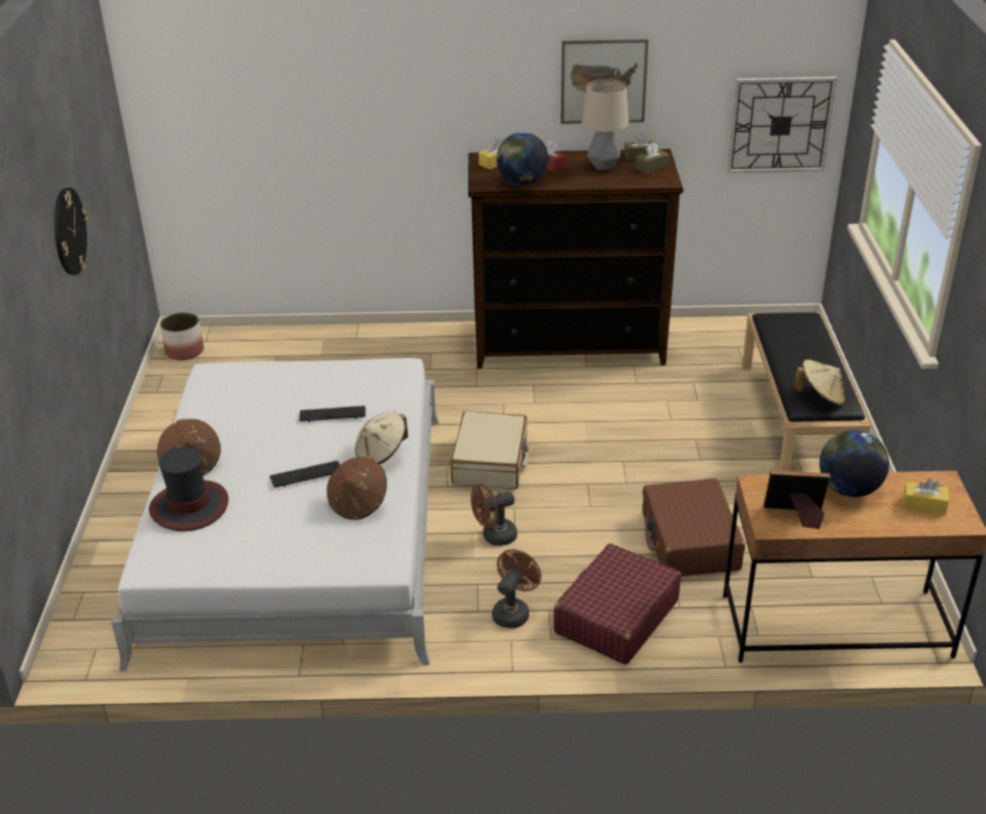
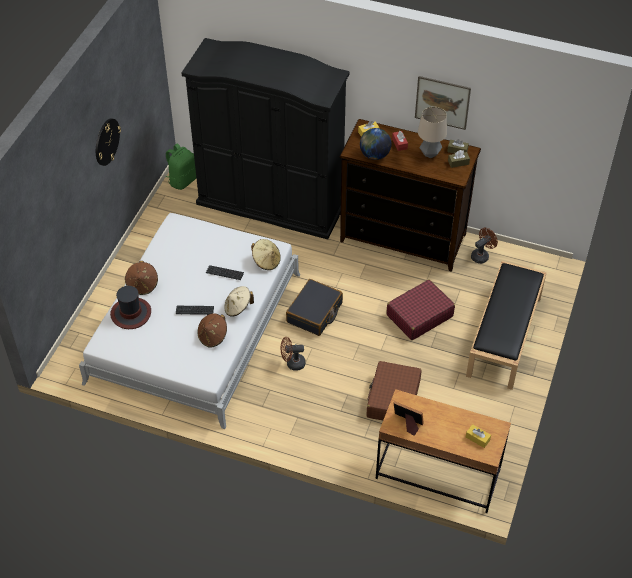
camera: 20 degrees right, 15 degrees up
planter [160,312,204,361] -> green backpack [166,143,196,190]
beige suitcase [450,411,529,489] -> black suitcase [286,279,343,336]
brown fan [492,549,541,628] -> brown fan moved to [471,228,498,264]
red suitcase [554,544,681,664] -> red suitcase moved to [386,280,455,340]
wall clock [727,77,837,173] -> none
beige hat [794,359,845,406] -> beige hat moved to [251,239,281,270]
globe [819,430,889,497] -> none
none -> black wardrobe [181,38,350,239]

